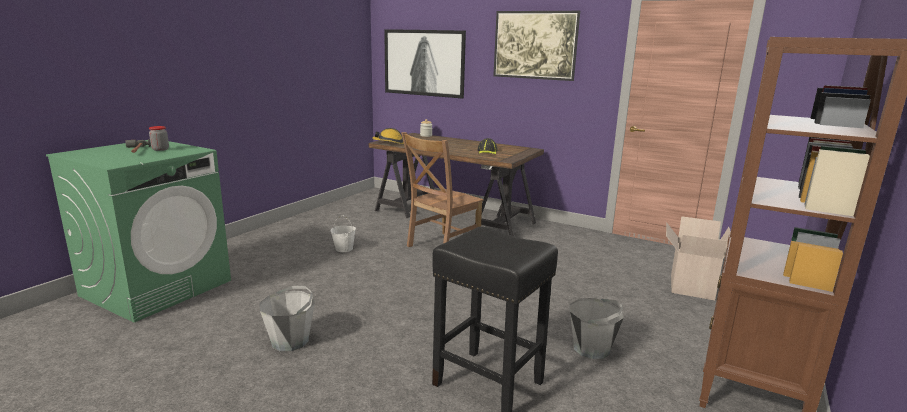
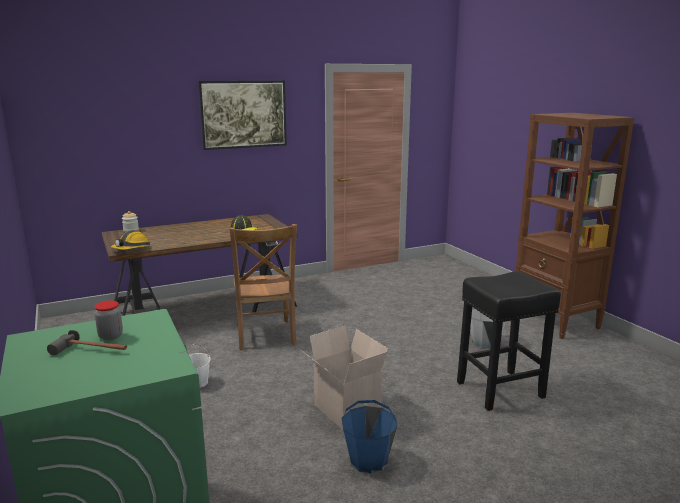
camera: 55 degrees left, 0 degrees up
grey bucket [259,286,315,351] -> blue bucket [342,400,398,474]
picture [384,29,466,99] -> none
cardboard box [666,216,731,300] -> cardboard box moved to [301,326,388,430]

